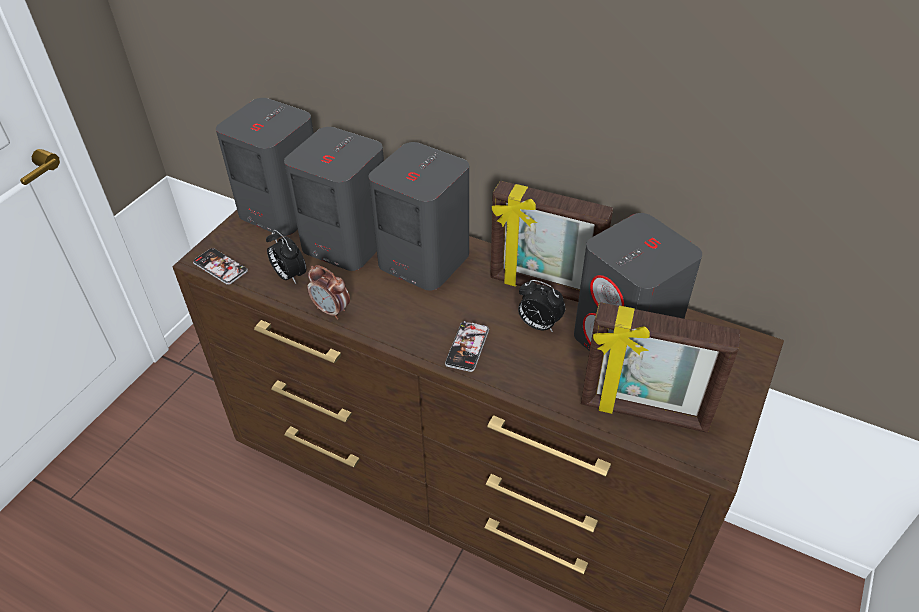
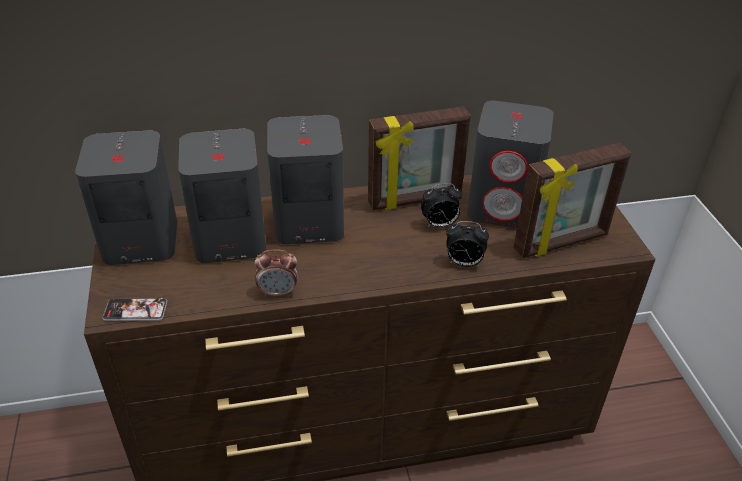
camera: 40 degrees left, 5 degrees down
alarm clock [266,230,306,284] -> alarm clock moved to [446,221,489,267]
phone [445,321,489,372] -> none

